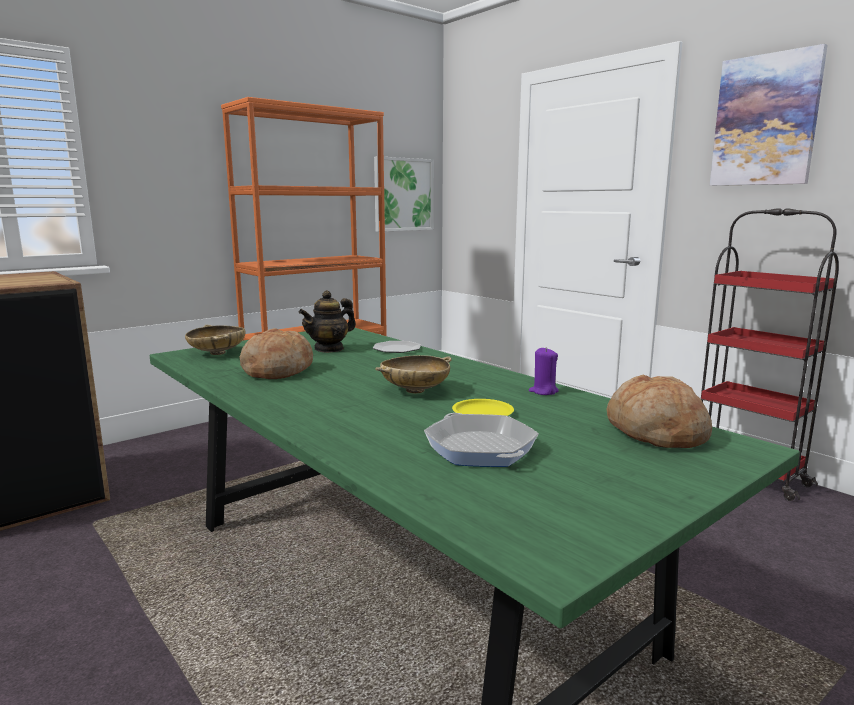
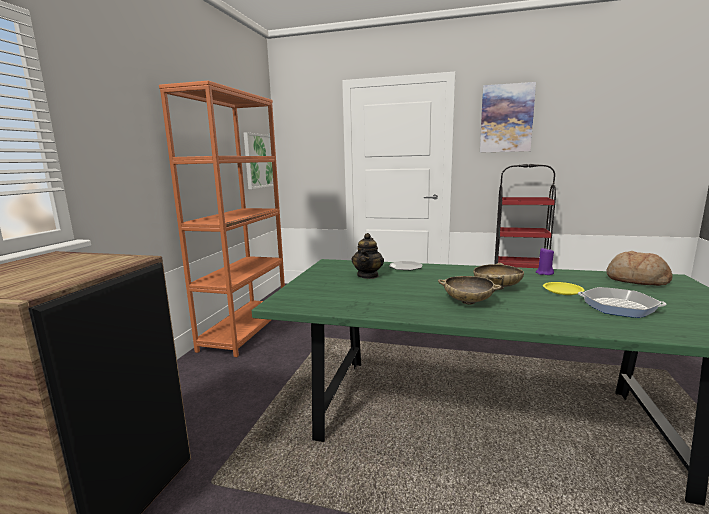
camera: 35 degrees left, 0 degrees up
beige bowl [185,325,246,355] -> beige bowl moved to [438,276,502,305]
bread [240,328,313,379] -> none

